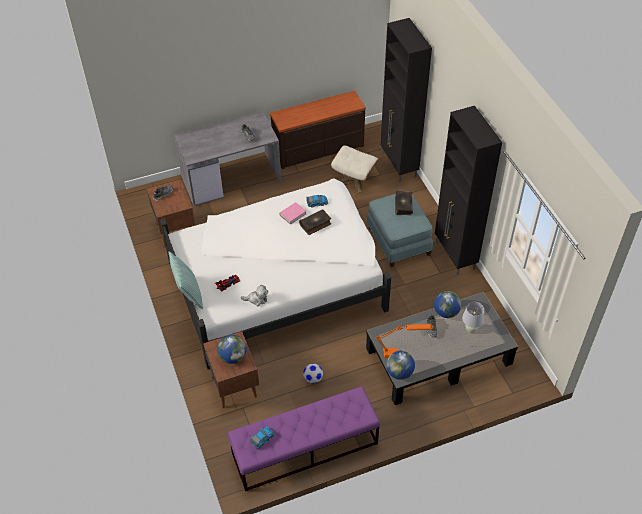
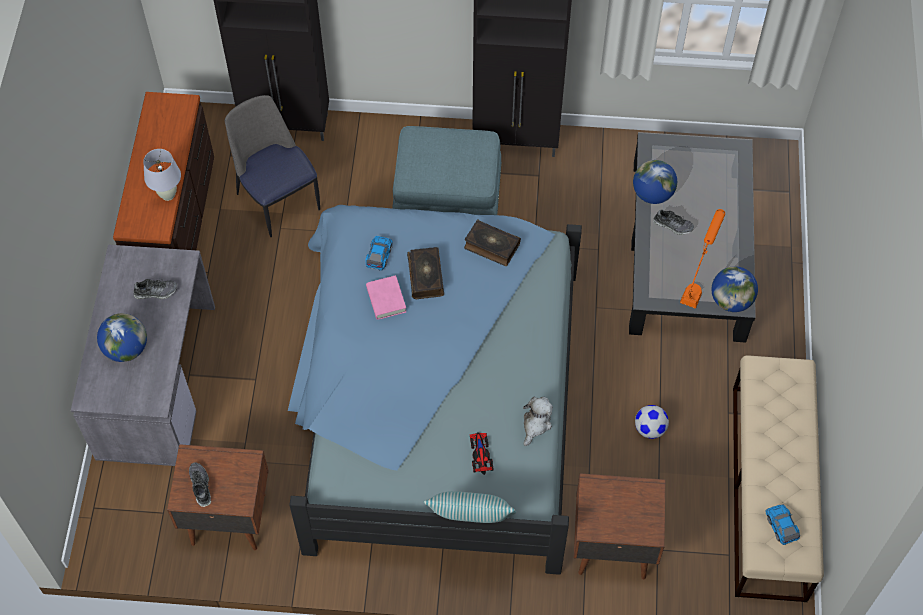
camera: 65 degrees left, 10 degrees up
white bed [160,178,391,369] -> blue bed [288,205,582,575]
globe [217,335,247,364] -> globe moved to [97,313,147,362]
purple bench [228,387,380,491] -> beige bench [733,355,824,602]
beige ottoman [331,145,379,193] -> chair [225,95,320,237]
book [395,191,413,215] -> book moved to [464,219,521,266]
white table lamp [462,302,485,334] -> white table lamp moved to [143,149,181,201]

